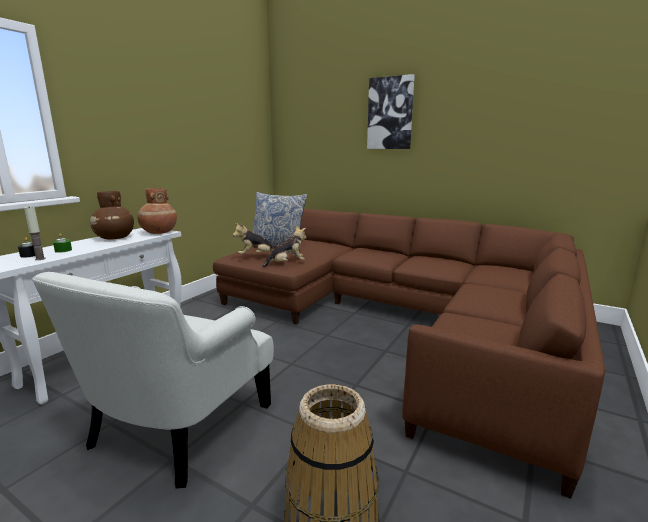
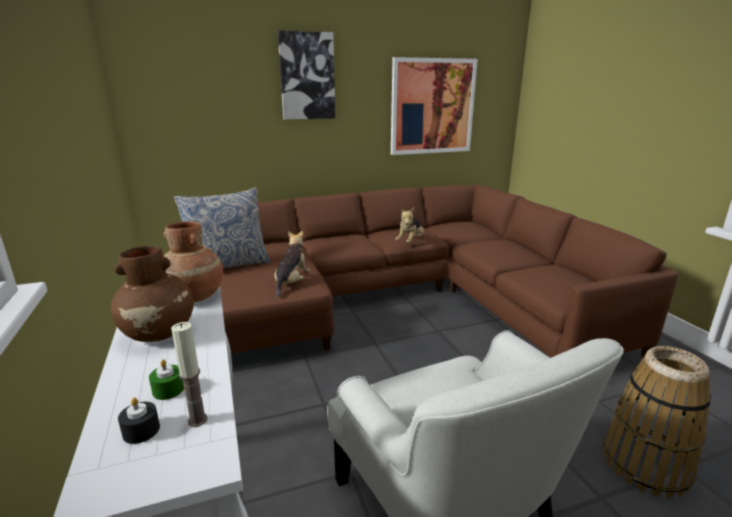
camera: 50 degrees left, 5 degrees up
plush toy [233,223,275,254] -> plush toy moved to [395,208,424,243]
none -> picture [391,57,478,155]

